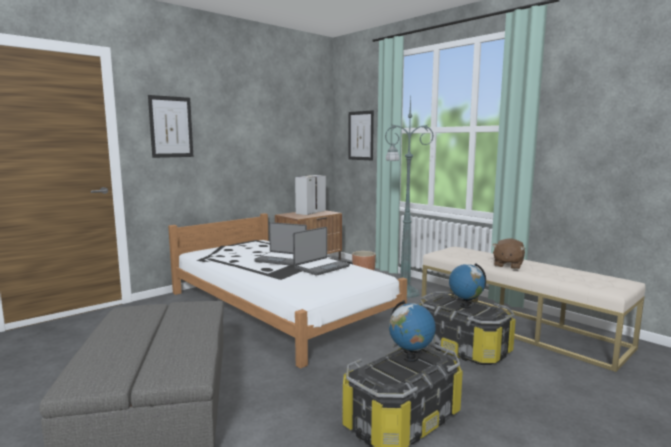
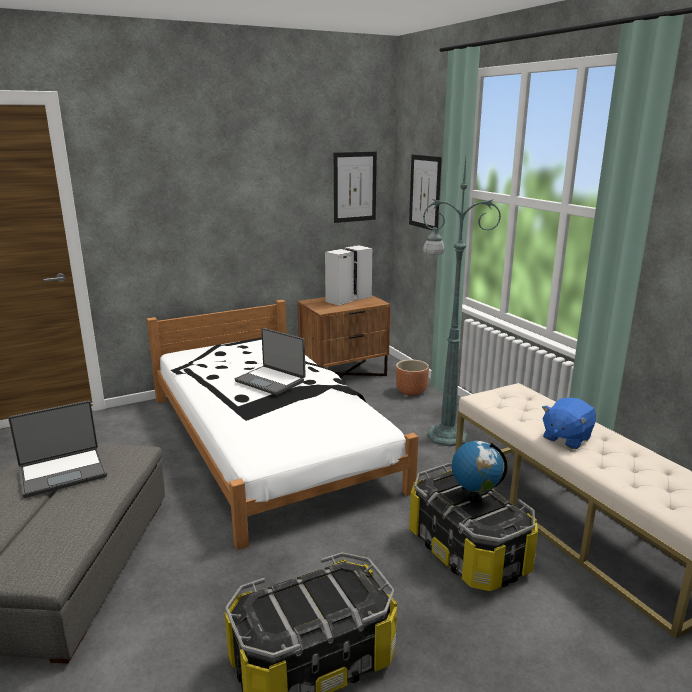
camera: 15 degrees right, 10 degrees up
picture [148,95,193,158] -> picture moved to [334,152,377,223]
laptop [293,227,350,275] -> laptop moved to [8,401,107,498]
globe [389,300,436,362] -> none
brown plush toy [492,238,525,269] -> blue plush toy [542,398,596,449]

